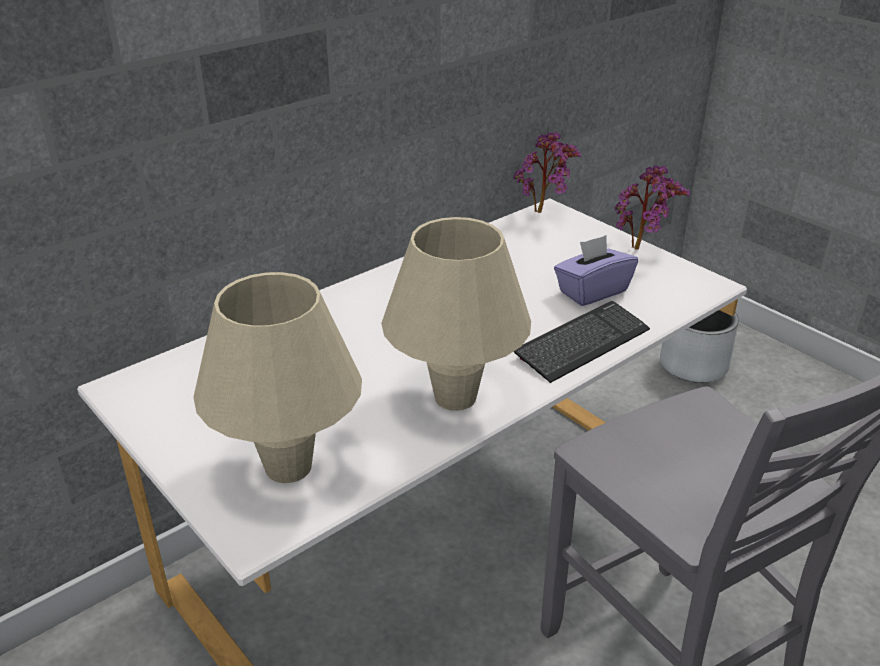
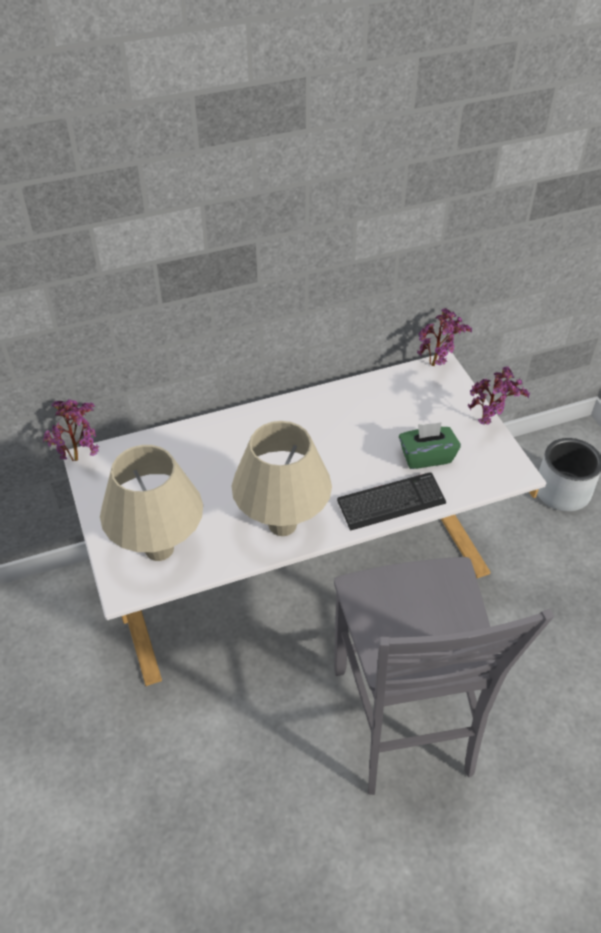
camera: 20 degrees right, 15 degrees up
purple tissue box [554,235,638,306] -> green tissue box [399,422,461,469]
none -> potted plant [43,399,100,461]

